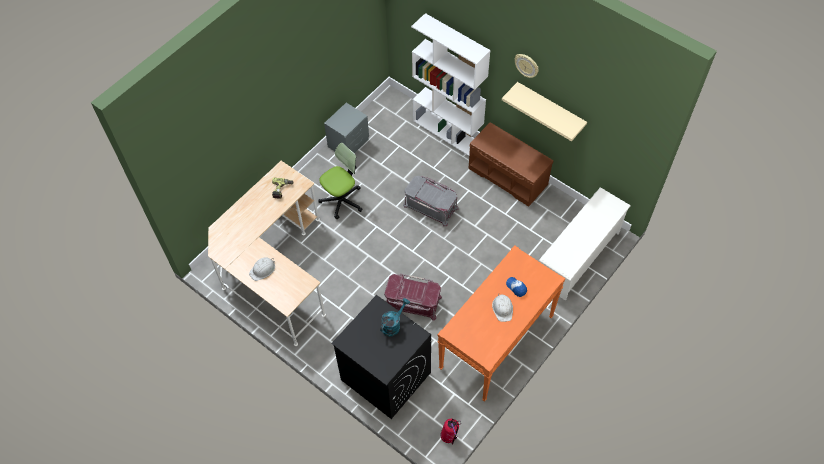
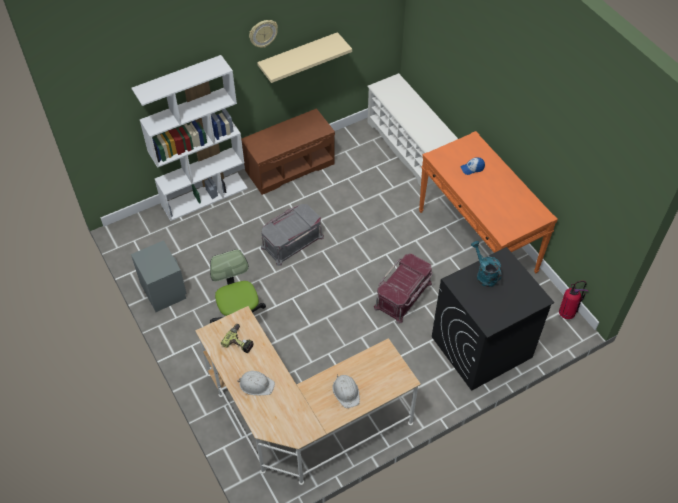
camera: 70 degrees left, 5 degrees down
white hard hat [492,293,513,322] -> white hard hat moved to [237,371,275,395]

